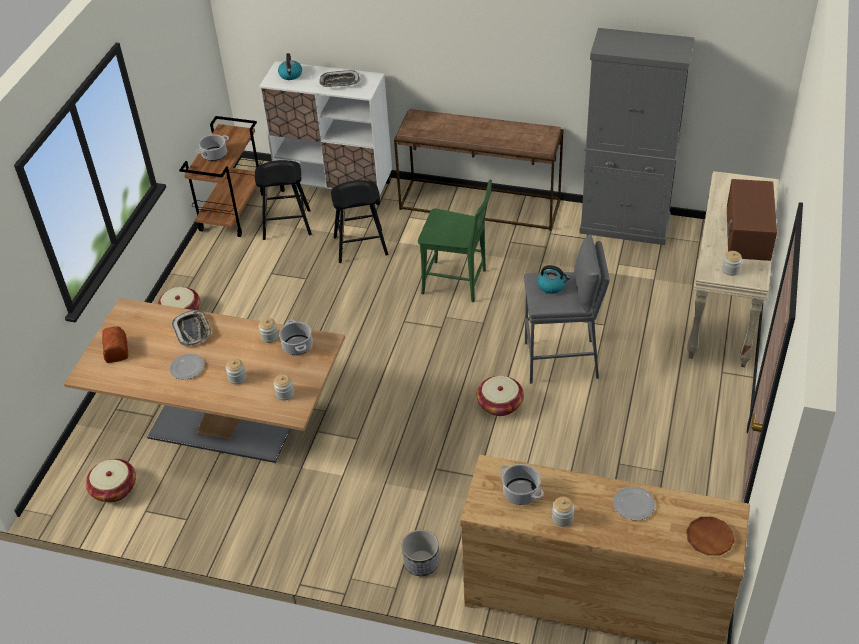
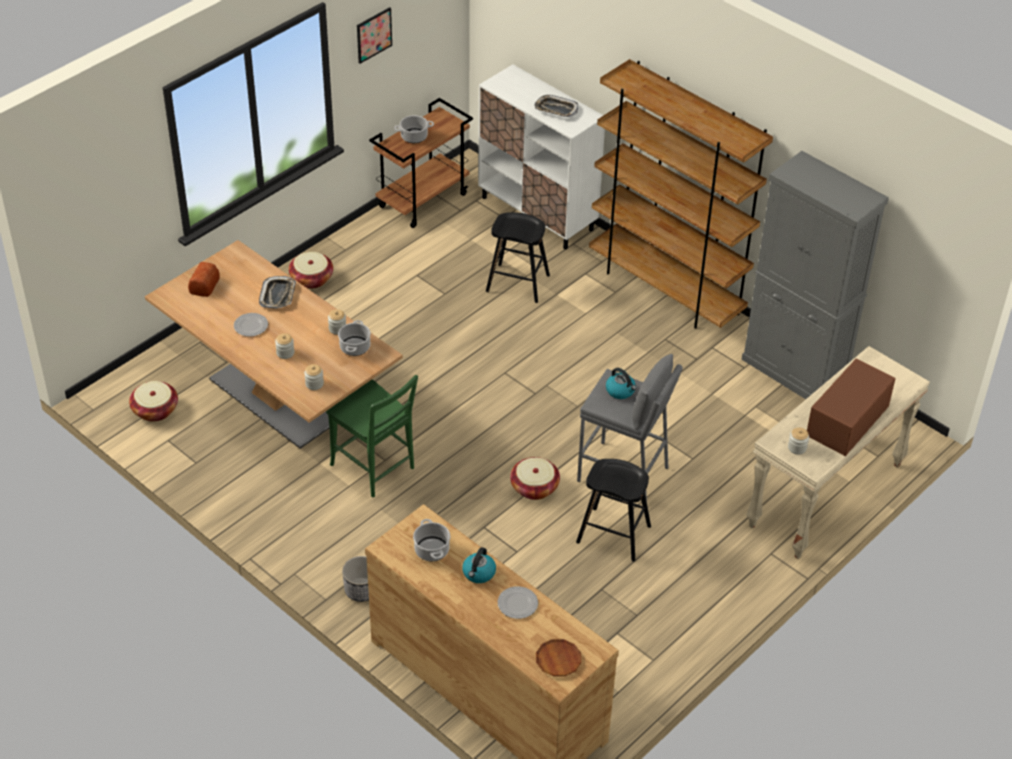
camera: 25 degrees right, 0 degrees up
black stool [255,160,312,240] -> black stool moved to [576,459,651,562]
kettle [278,53,302,80] -> kettle moved to [462,547,496,583]
brown console table [394,109,564,231] -> brown bookcase [589,59,773,329]
green chair [418,180,492,302] -> green chair moved to [326,375,418,498]
jar [552,497,574,527] -> none
none -> picture [357,7,392,64]

